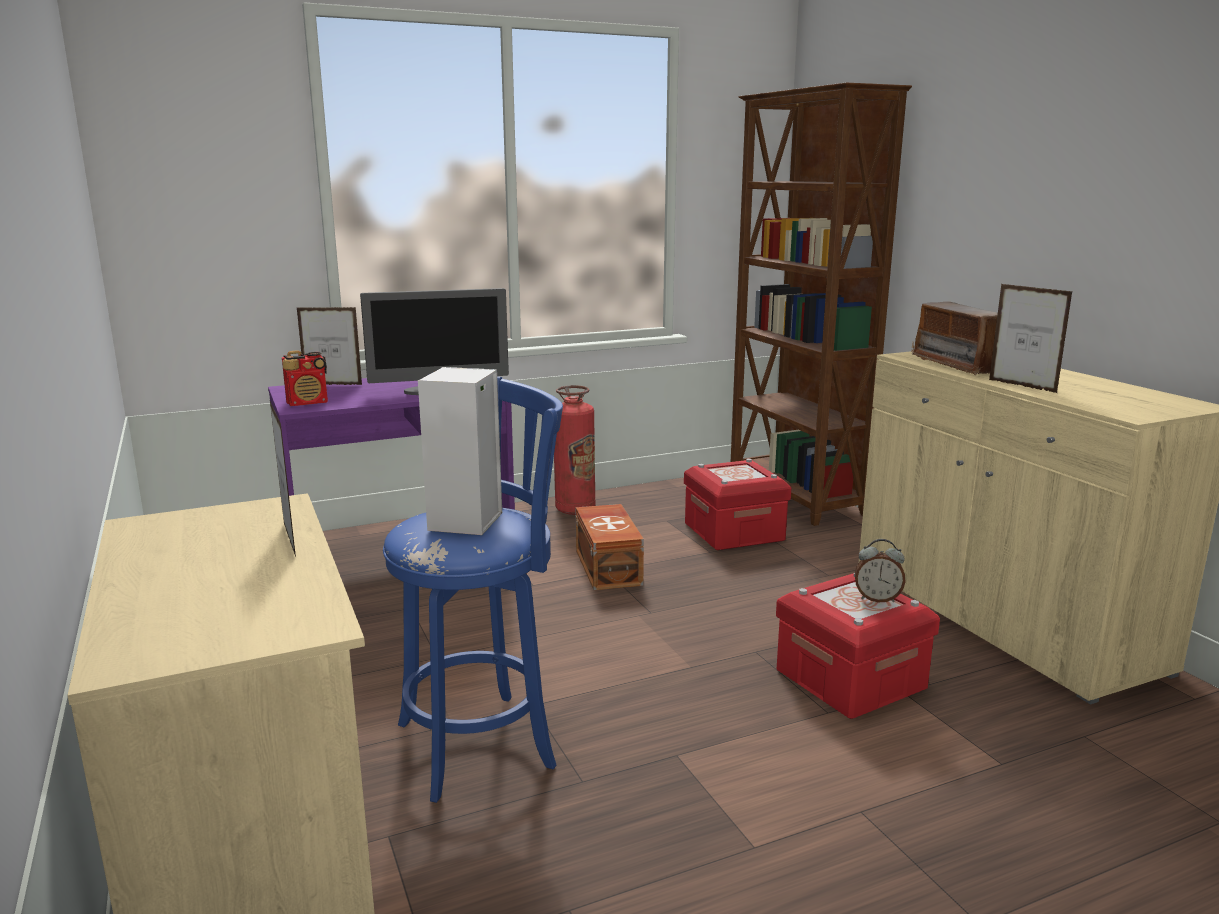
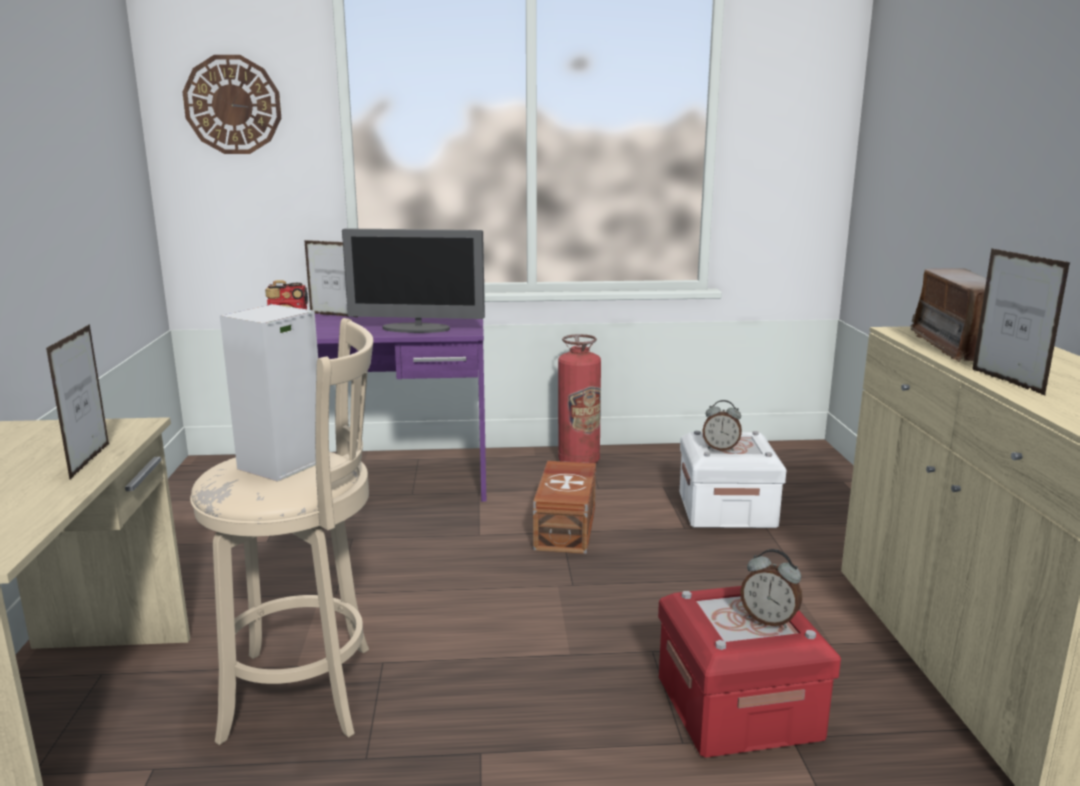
camera: 20 degrees right, 0 degrees up
blue stool [383,377,563,803] -> beige stool [190,318,373,745]
red storage box [684,458,791,550] -> white storage box [680,431,787,528]
brown bookcase [731,82,912,526] -> none
none -> wall clock [183,55,281,154]
none -> alarm clock [702,400,742,451]

